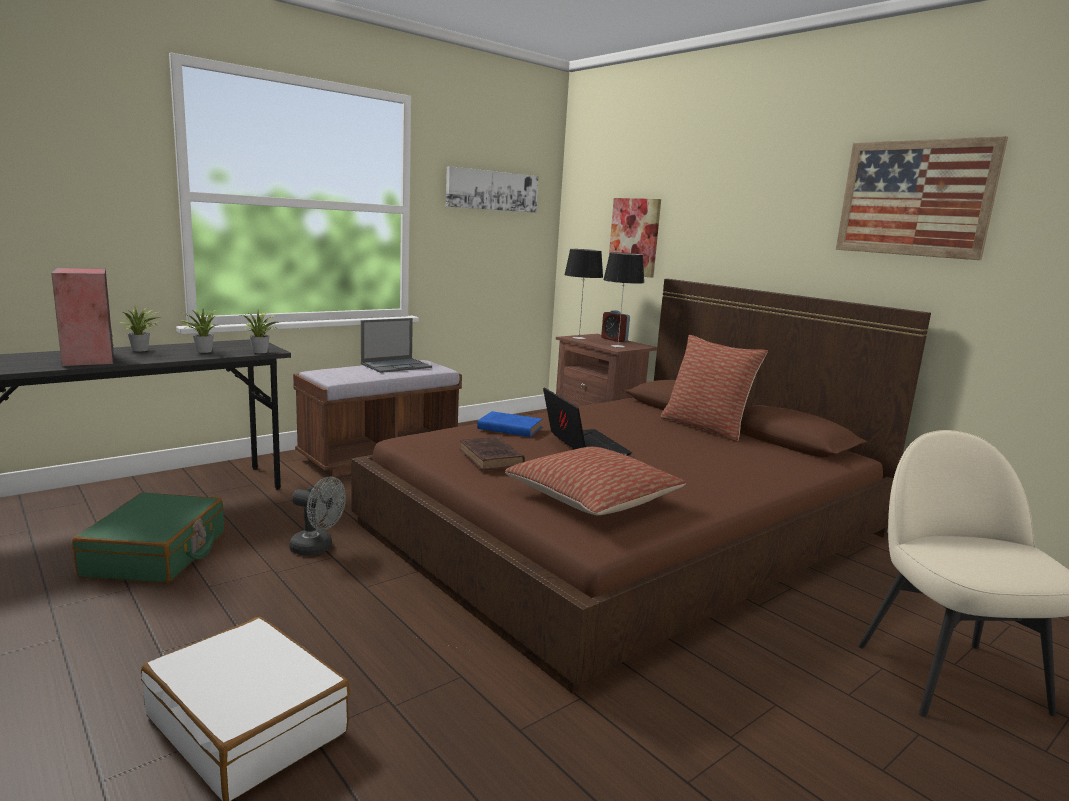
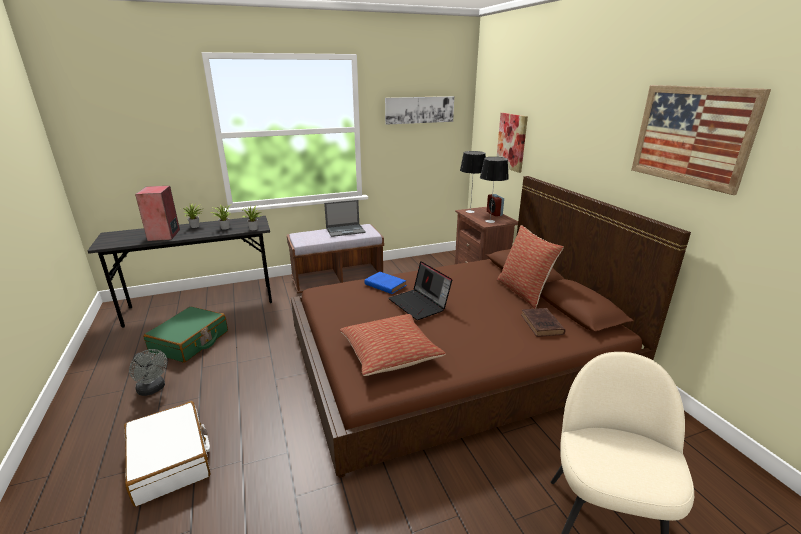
camera: 20 degrees right, 10 degrees up
grey fan [289,477,346,556] -> grey fan moved to [129,349,167,396]
brown book [460,436,525,470] -> brown book moved to [521,308,565,337]
laptop [543,387,632,455] -> laptop turned 150 degrees clockwise [388,261,452,320]

